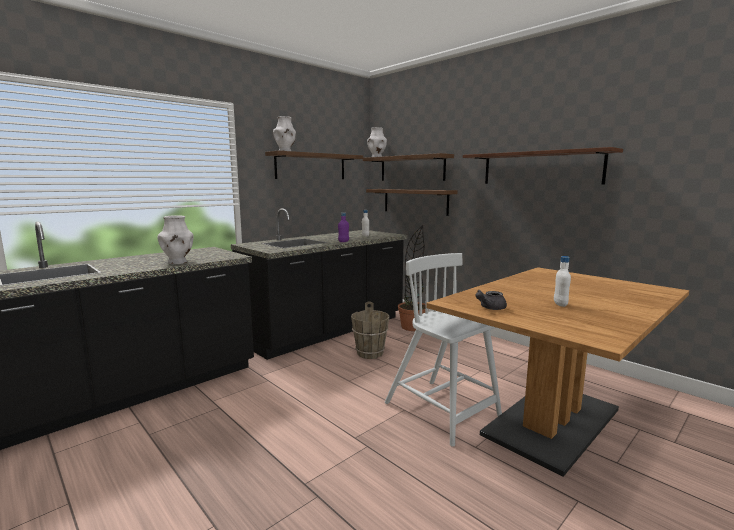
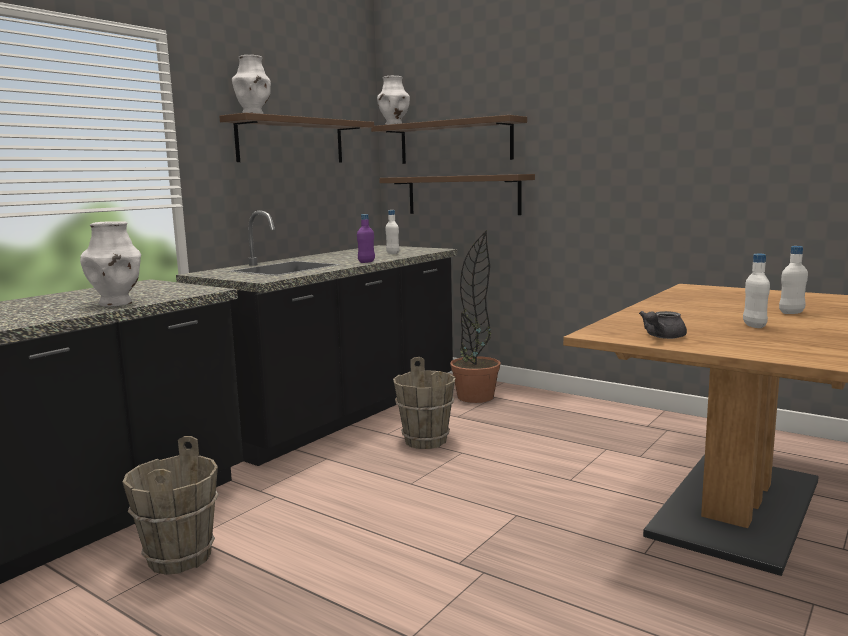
camera: 10 degrees left, 0 degrees up
white chair [385,253,502,447] -> none
brown shelf [463,147,623,184] -> none
none -> brown bucket [122,436,219,575]
none -> white bottle [779,246,808,314]

